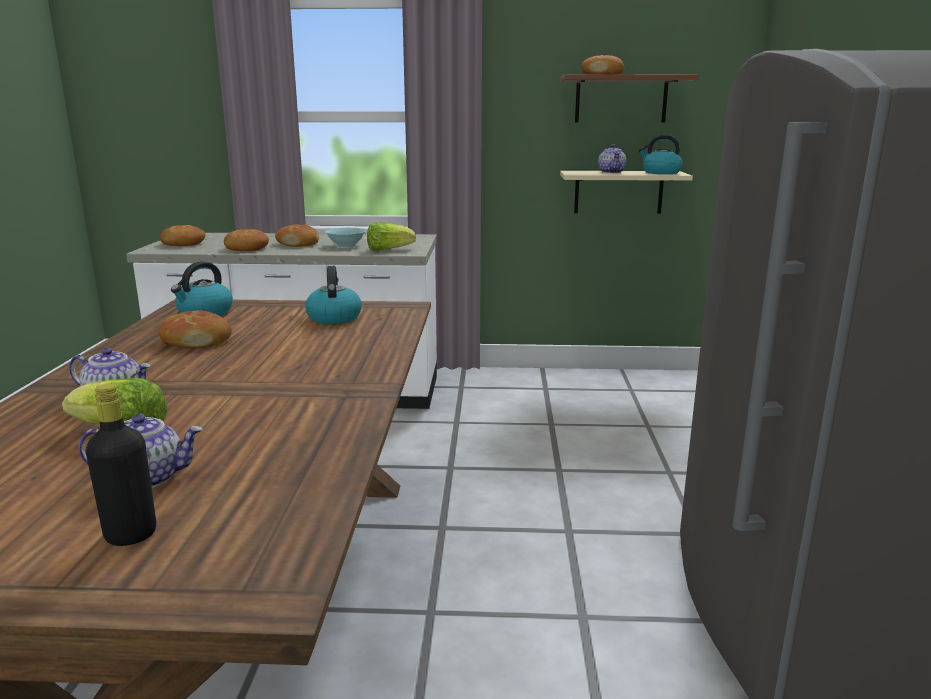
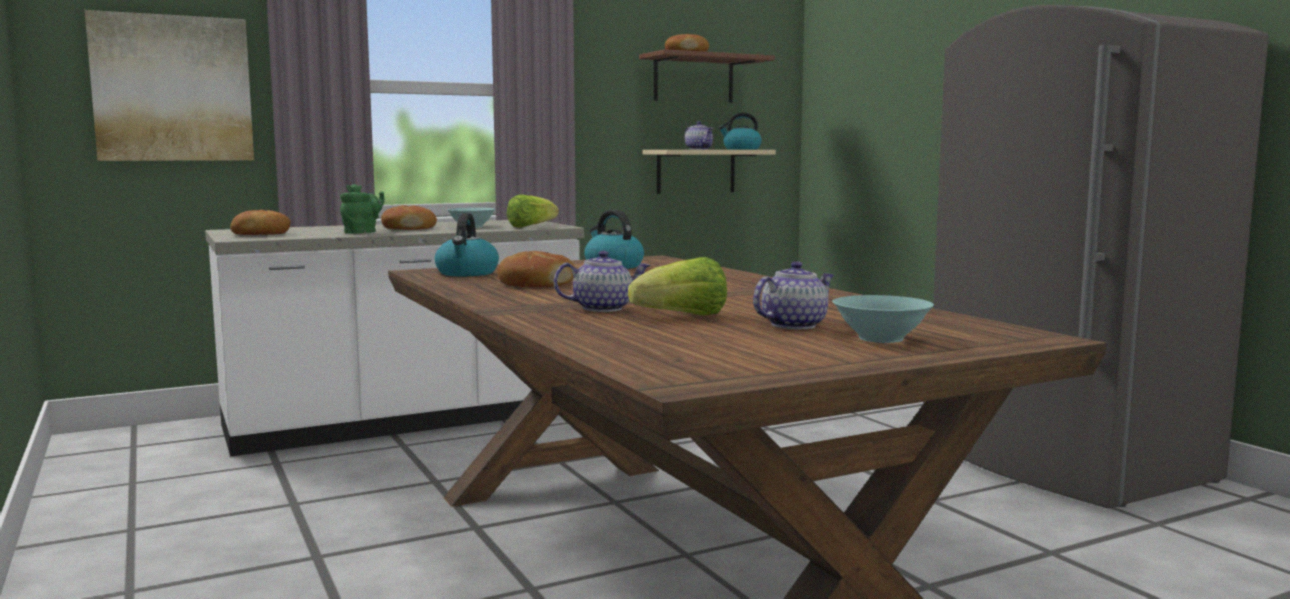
camera: 30 degrees left, 10 degrees down
black bottle [86,384,156,546] -> turquoise bowl [832,295,934,343]
bread [224,229,269,251] -> green teapot [340,184,384,234]
none -> picture [85,10,254,161]

